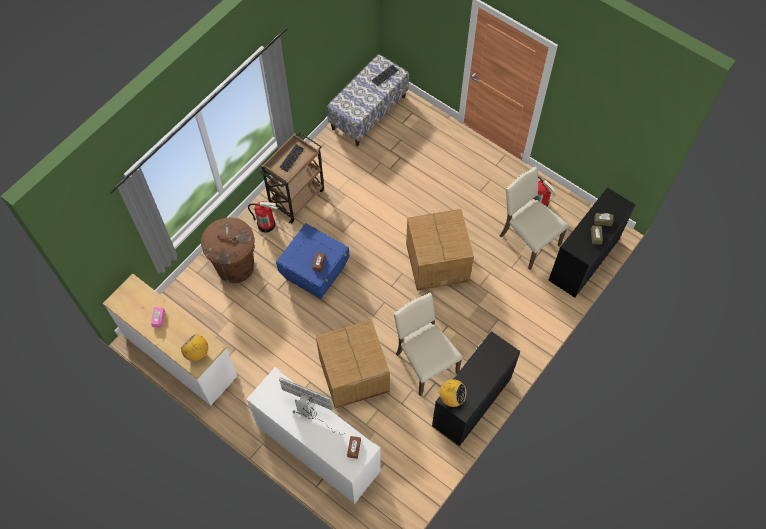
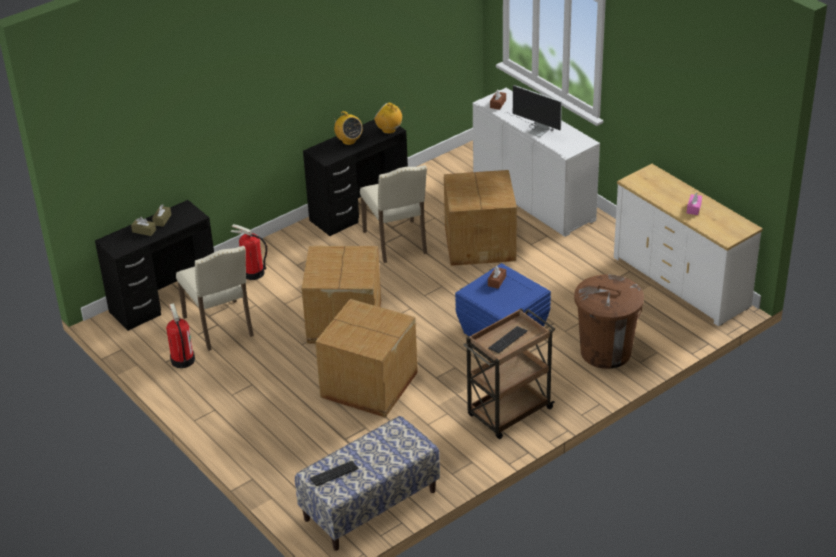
camera: 165 degrees left, 25 degrees down
radio [181,334,208,361] -> radio moved to [334,111,362,145]
fire extinguisher [248,201,278,233] -> fire extinguisher moved to [230,224,267,280]
none -> cardboard box [315,299,418,418]

